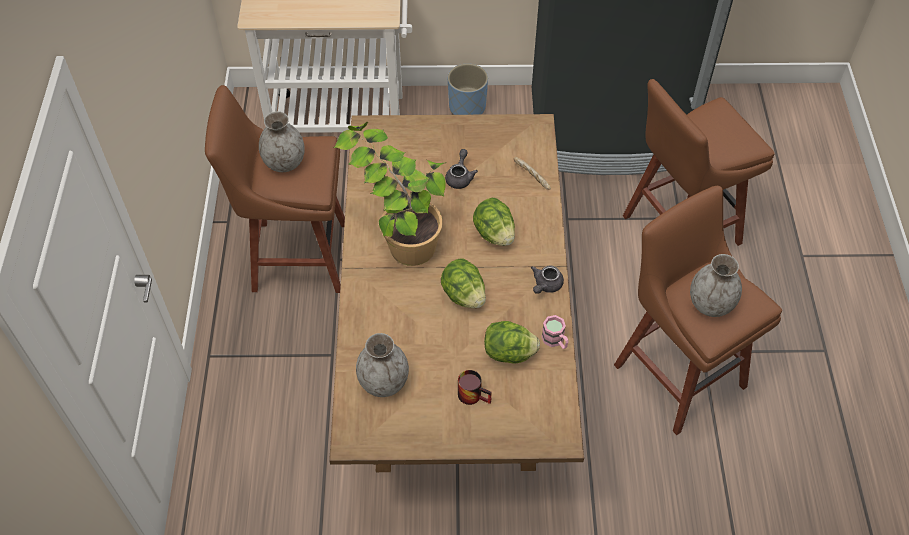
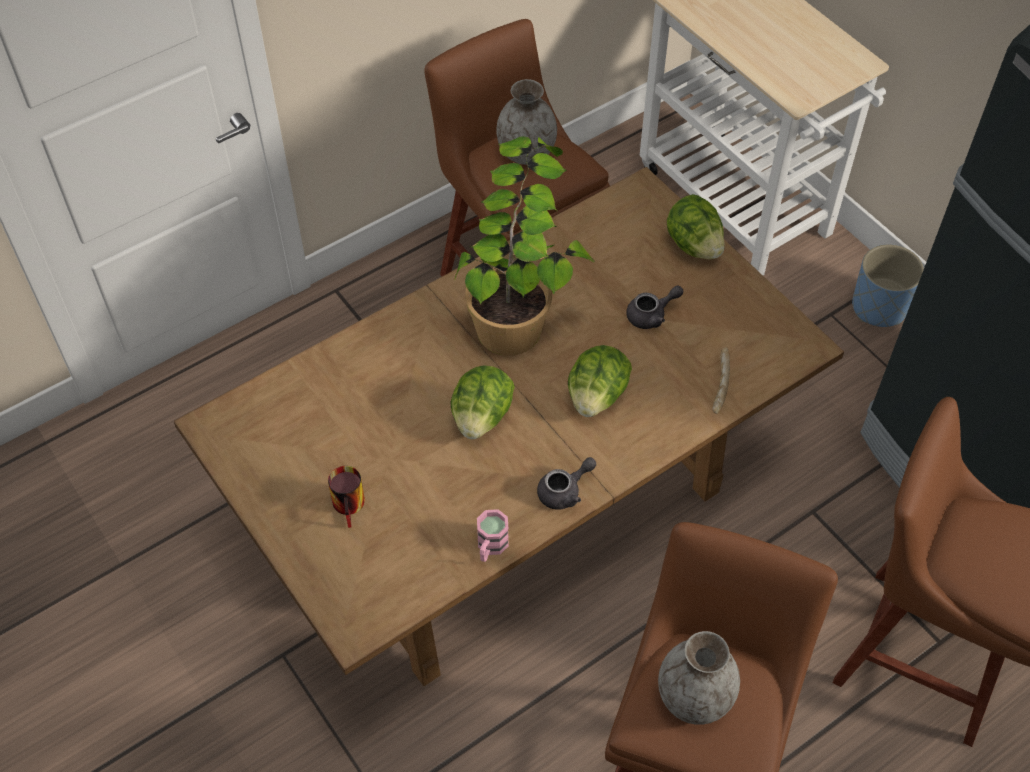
camera: 55 degrees right, 0 degrees up
grey vase [356,333,409,397] -> none
lettuce [484,321,540,363] -> lettuce moved to [667,194,725,260]
grey teapot [531,266,564,294] -> grey teapot turned 150 degrees clockwise [537,457,596,510]

